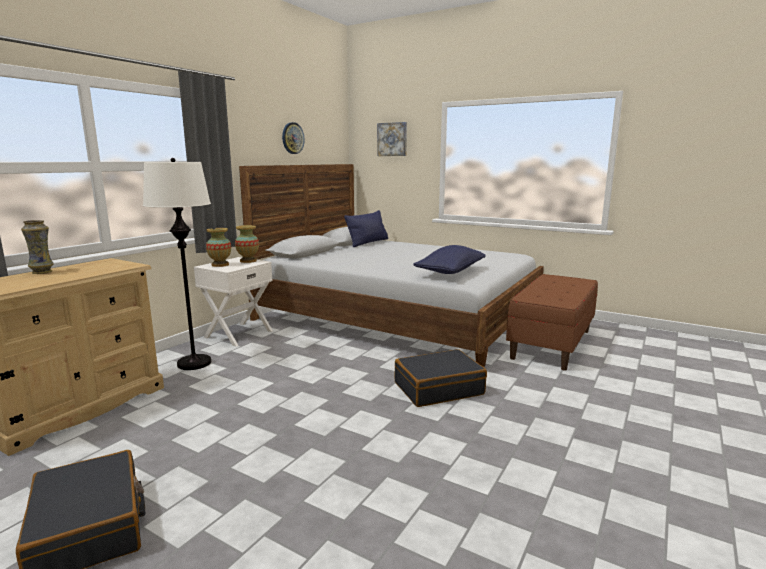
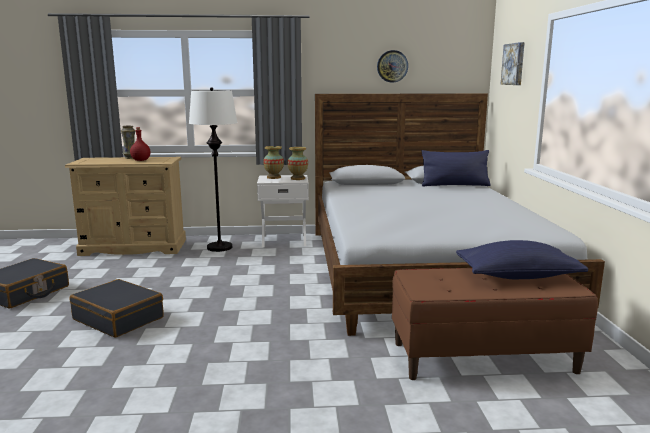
camera: 55 degrees right, 0 degrees up
black suitcase [394,349,487,407] -> black suitcase moved to [70,279,164,338]
blue pillow [413,245,486,274] -> blue pillow moved to [456,240,588,279]
none -> red bottle [130,127,150,161]

